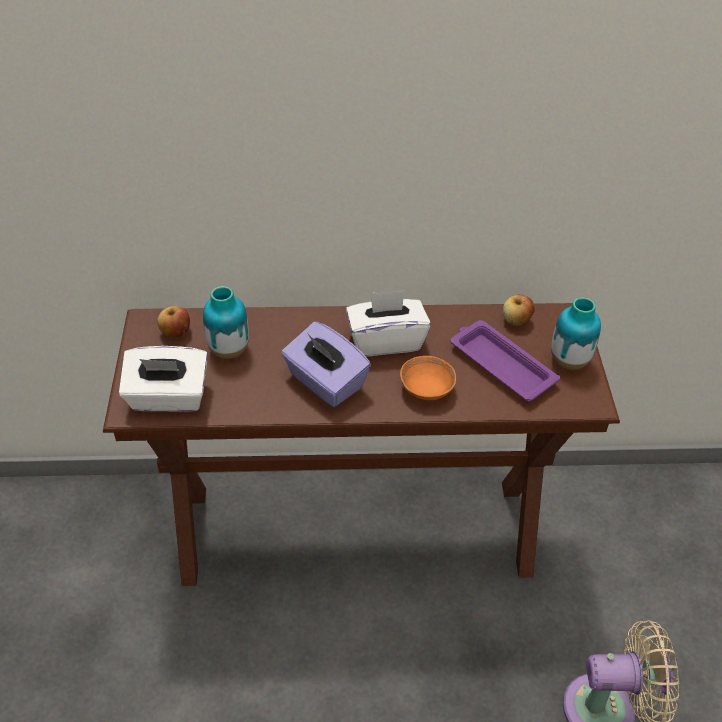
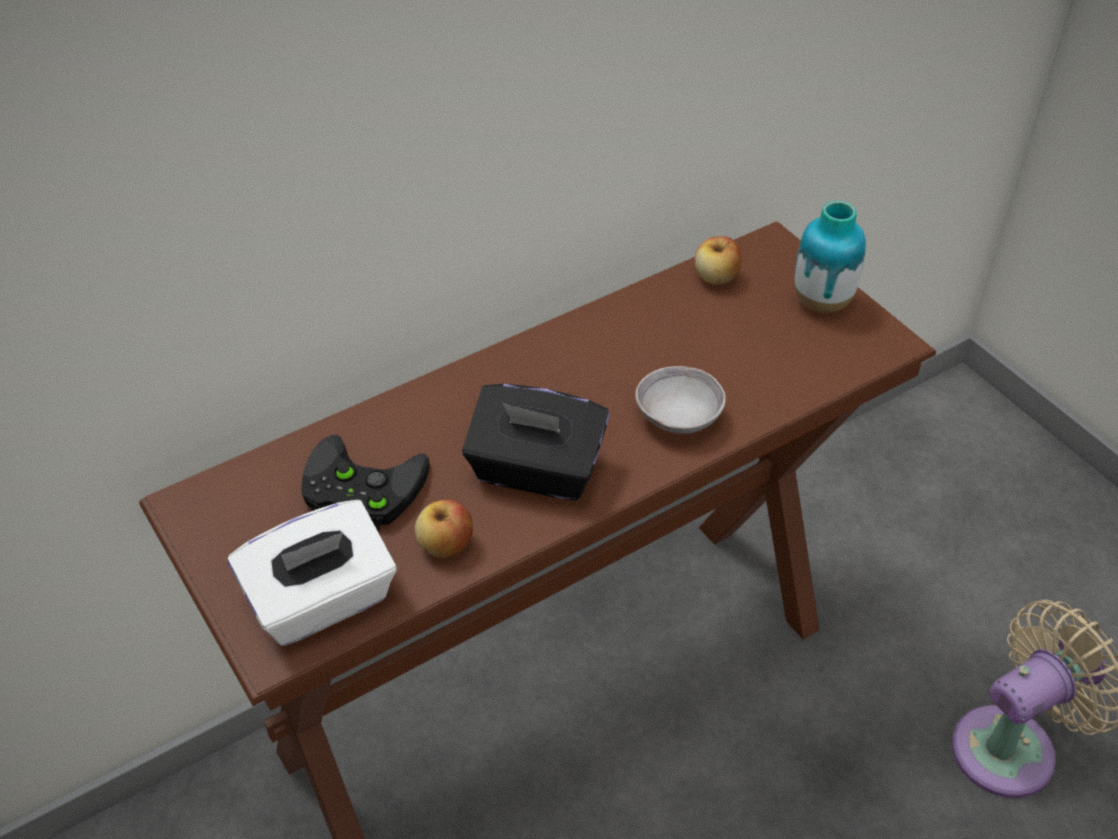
camera: 30 degrees left, 0 degrees up
apple [157,306,190,338] -> apple moved to [415,500,473,558]
vase [203,286,249,359] -> black game controller [301,435,430,531]
purple tissue box [281,321,371,407] -> black tissue box [462,384,610,500]
white tissue box [346,291,431,356] -> none
orange bowl [400,356,456,400] -> grey bowl [635,366,726,434]
purple tray [450,320,560,401] -> none

